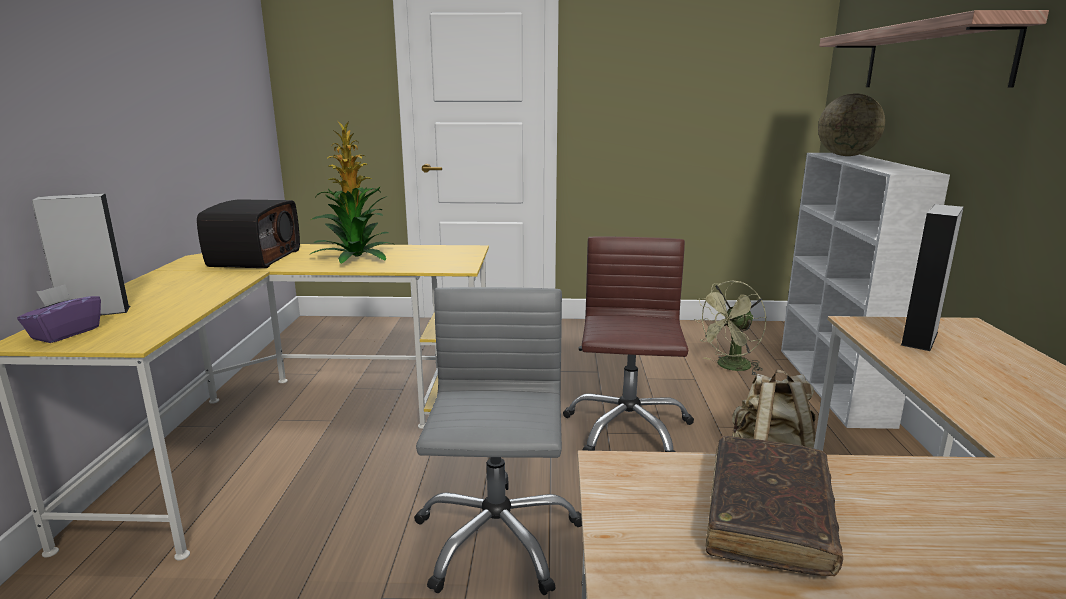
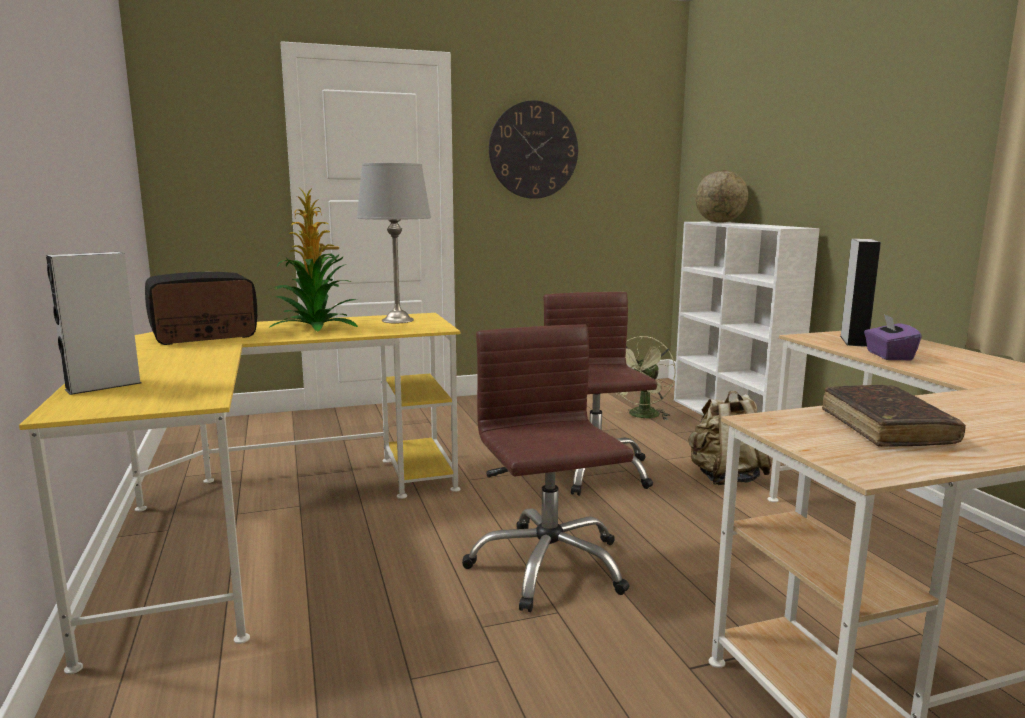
camera: 20 degrees left, 5 degrees down
purple tissue box [17,284,101,343] -> purple tissue box moved to [864,314,922,360]
radio [197,199,300,268] -> radio turned 105 degrees counterclockwise [145,272,257,345]
grey office chair [414,287,582,595] -> brown office chair [462,325,634,612]
shelf [819,10,1049,87] -> none
none -> grey table lamp [356,163,431,323]
none -> wall clock [489,100,578,199]

